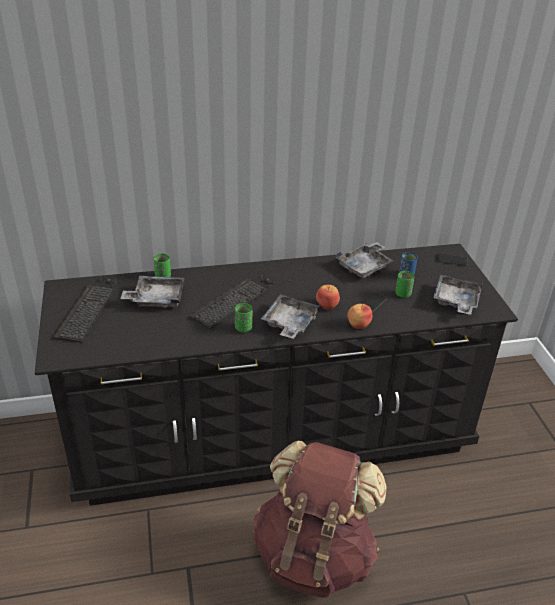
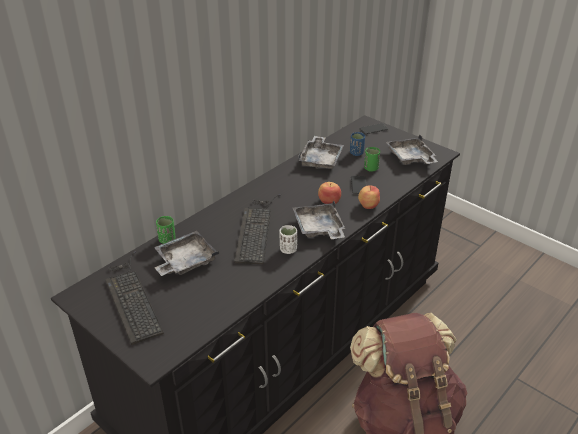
camera: 35 degrees left, 0 degrees up
green cup [235,303,252,332] -> white cup [280,225,297,254]

